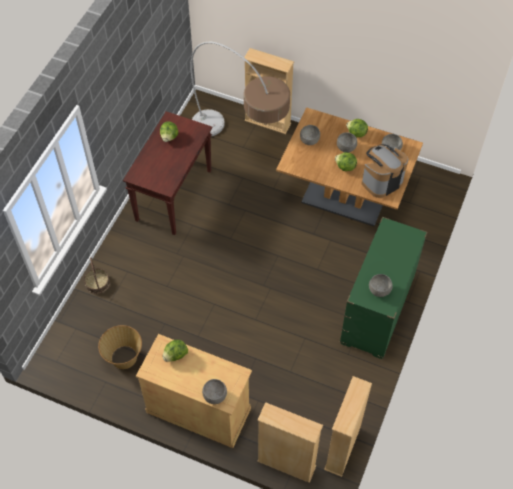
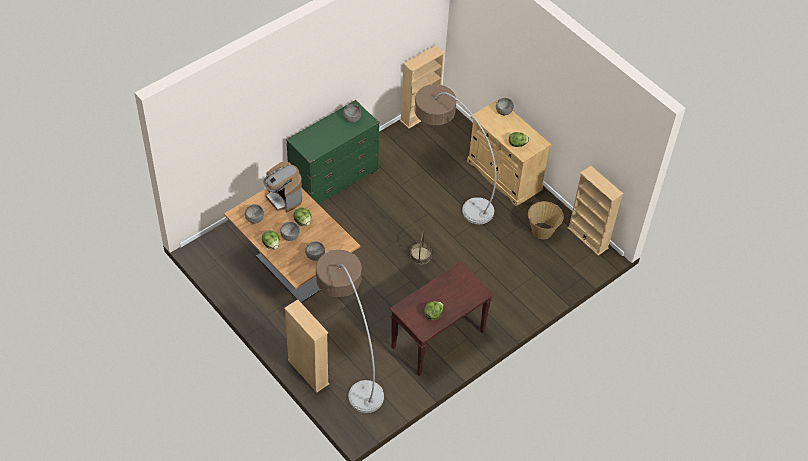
camera: 155 degrees left, 5 degrees down
basket [84,257,110,294] -> basket moved to [410,231,432,265]
beige bookcase [257,402,323,483] -> beige bookcase moved to [568,166,623,255]
coffee machine [362,144,408,198] -> coffee machine turned 60 degrees clockwise [264,161,302,213]
none -> floor lamp [415,84,497,224]

